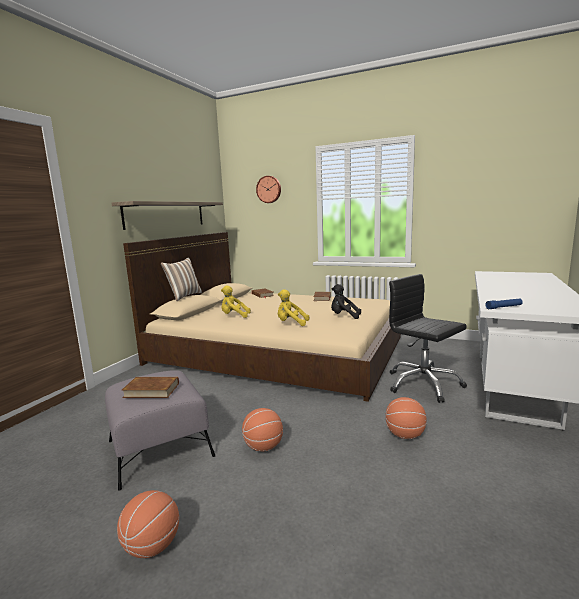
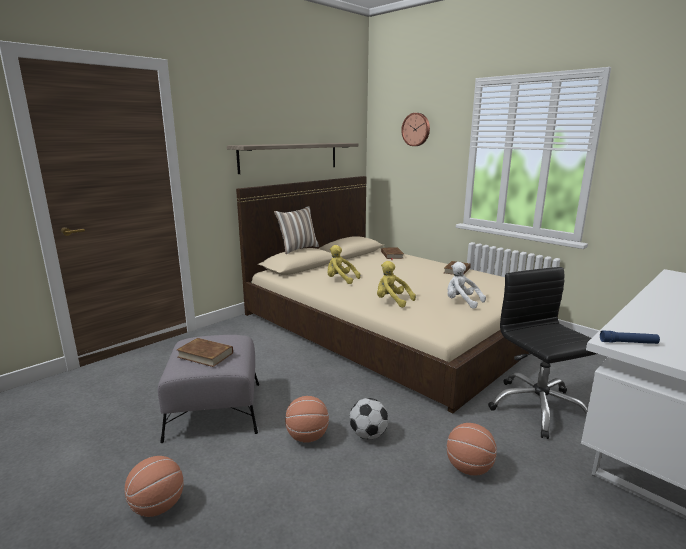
camera: 20 degrees right, 5 degrees up
black plush toy [331,284,361,319] -> white plush toy [448,262,486,309]
none -> football [350,398,388,440]

